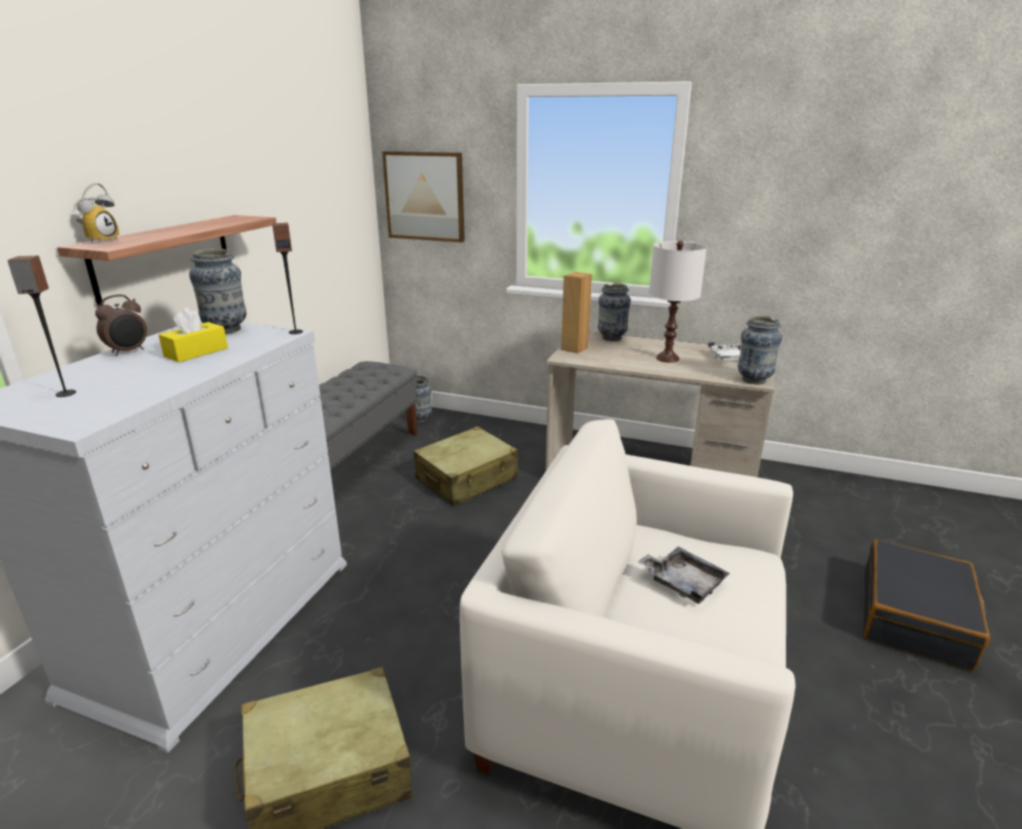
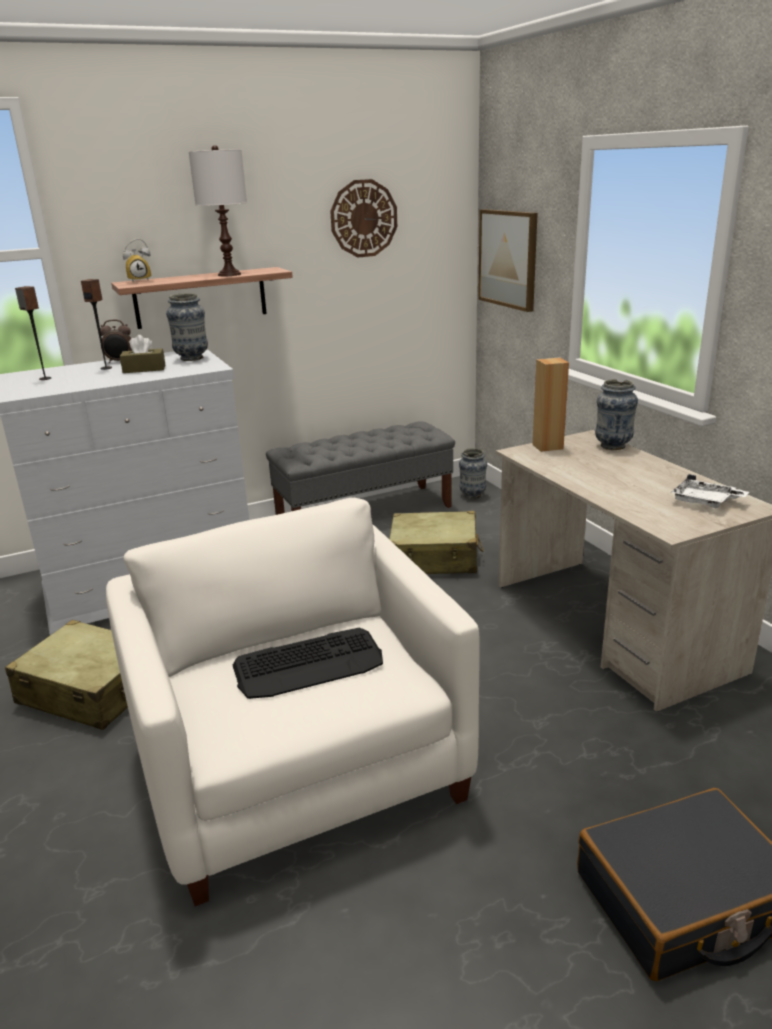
camera: 45 degrees right, 0 degrees up
yellow tissue box [159,308,228,362] -> brown tissue box [120,335,165,373]
speaker [272,223,303,334] -> speaker moved to [81,279,112,370]
grey tray [638,547,730,604] -> keyboard [233,628,383,699]
white table lamp [649,241,707,363] -> white table lamp moved to [188,145,247,276]
vase [738,316,782,384] -> none
none -> wall clock [330,179,397,257]

